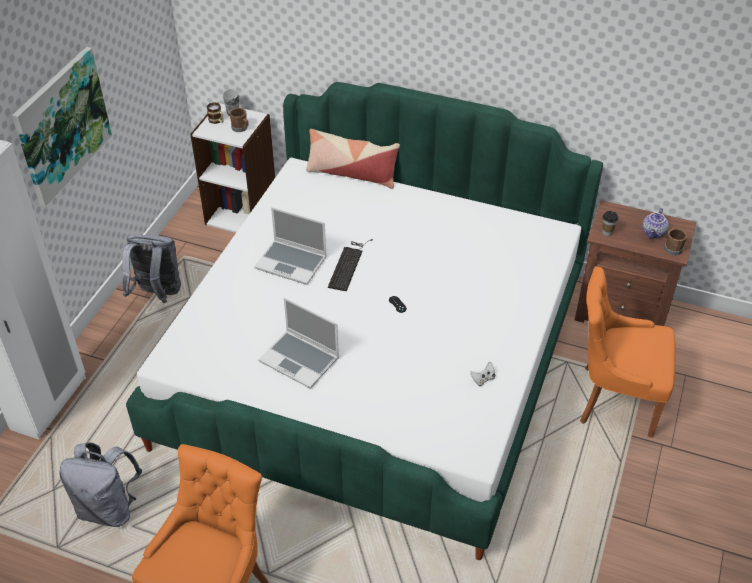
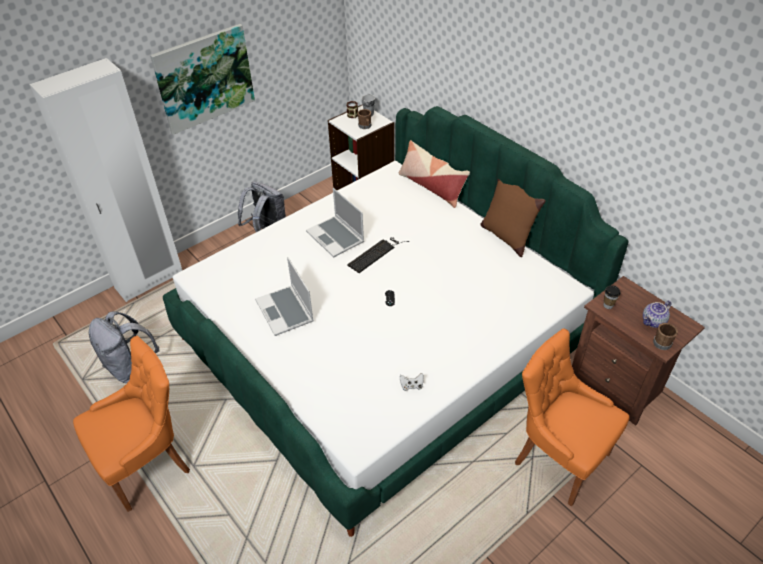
camera: 30 degrees right, 0 degrees up
none -> brown pillow [481,179,546,257]

